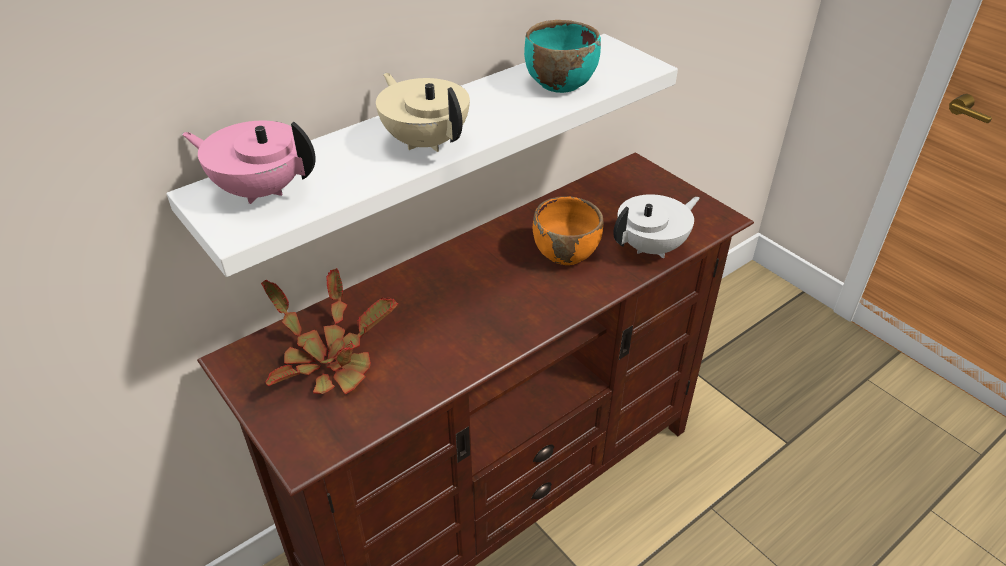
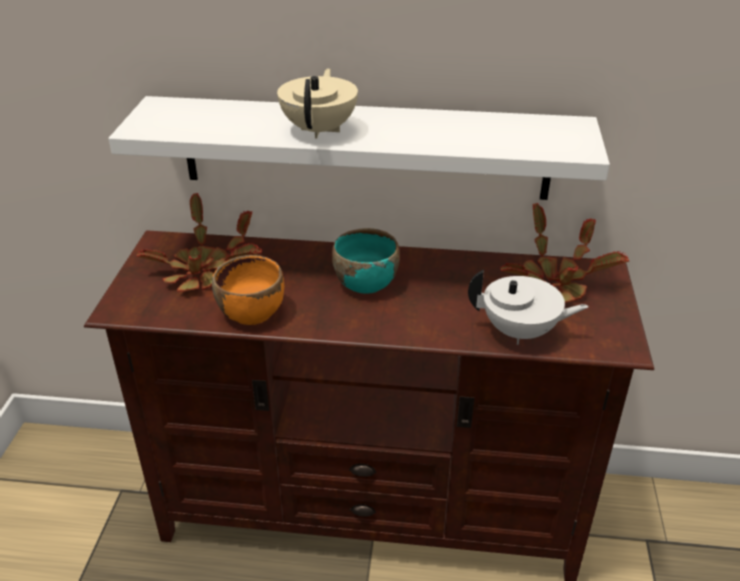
camera: 45 degrees right, 5 degrees down
pink teapot [182,121,316,204] -> none
turquoise bowl [524,20,601,93] -> turquoise bowl moved to [332,228,400,294]
orange bowl [533,196,603,265] -> orange bowl moved to [212,255,284,325]
none -> potted plant [500,203,629,303]

